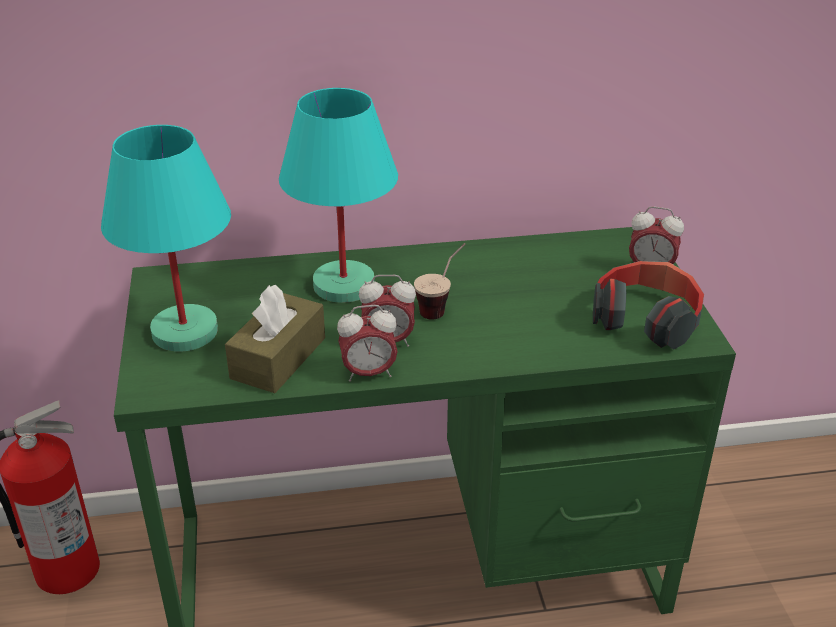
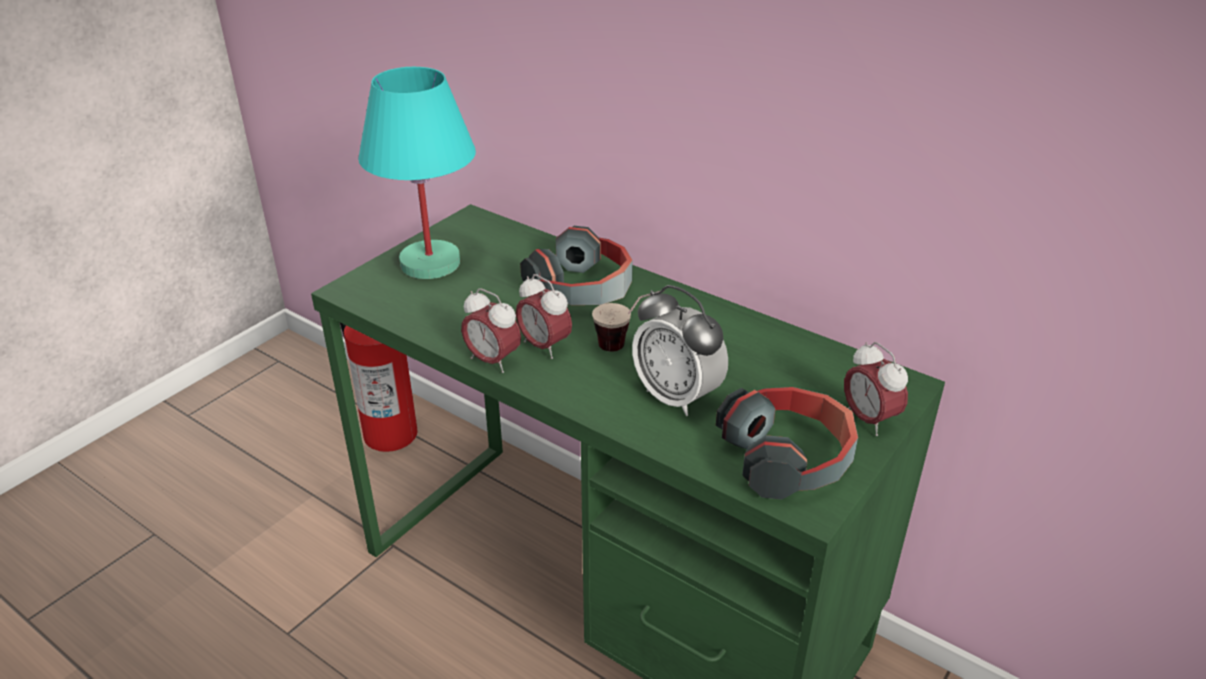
camera: 45 degrees right, 0 degrees up
brown tissue box [225,285,325,393] -> none
turquoise table lamp [279,88,398,303] -> headphones [520,226,633,305]
none -> alarm clock [632,285,728,416]

